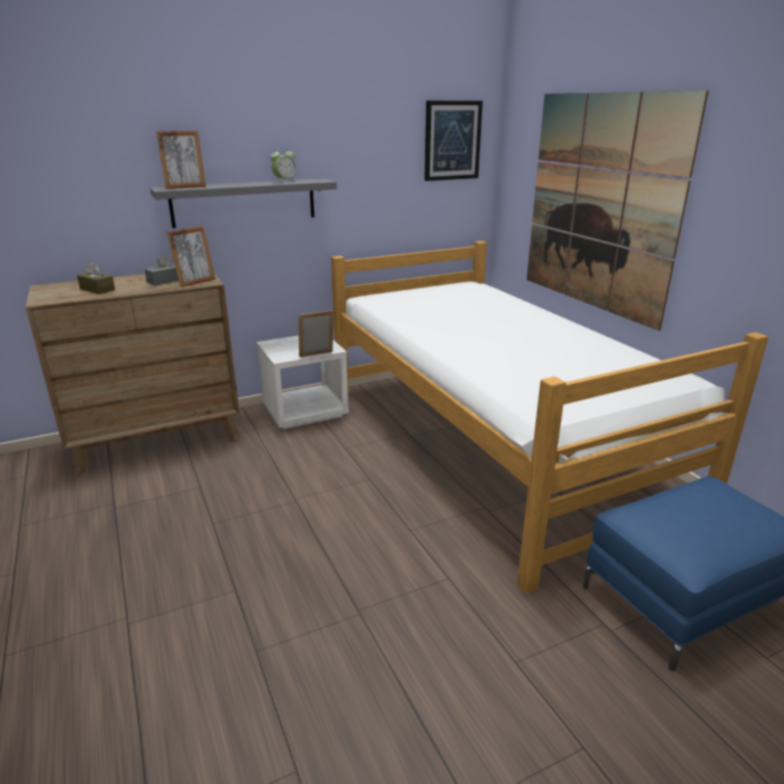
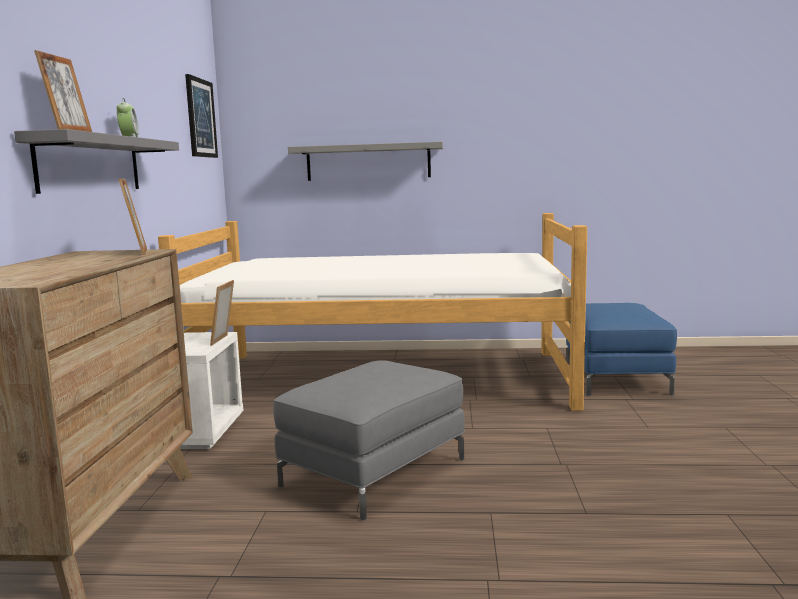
camera: 60 degrees left, 15 degrees down
brown tissue box [77,262,115,294] -> none
grey tissue box [145,254,179,286] -> none
picture [527,90,709,331] -> grey shelf [288,142,443,181]
none -> grey ottoman [273,360,465,520]

